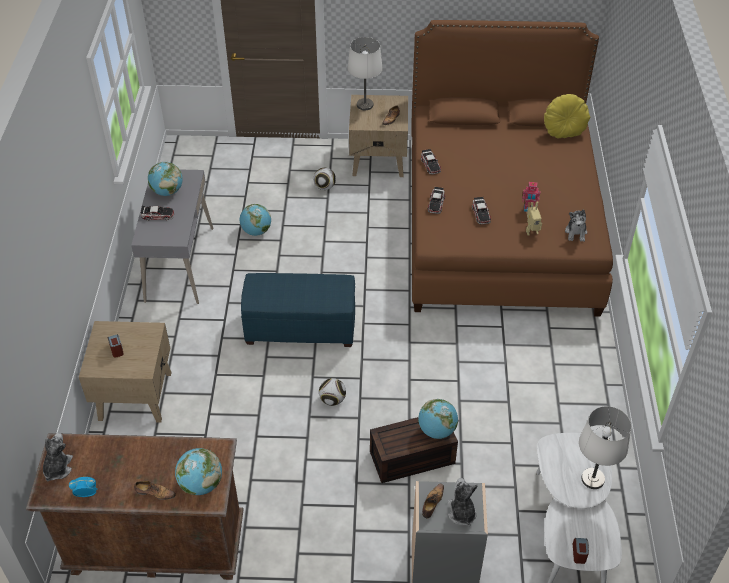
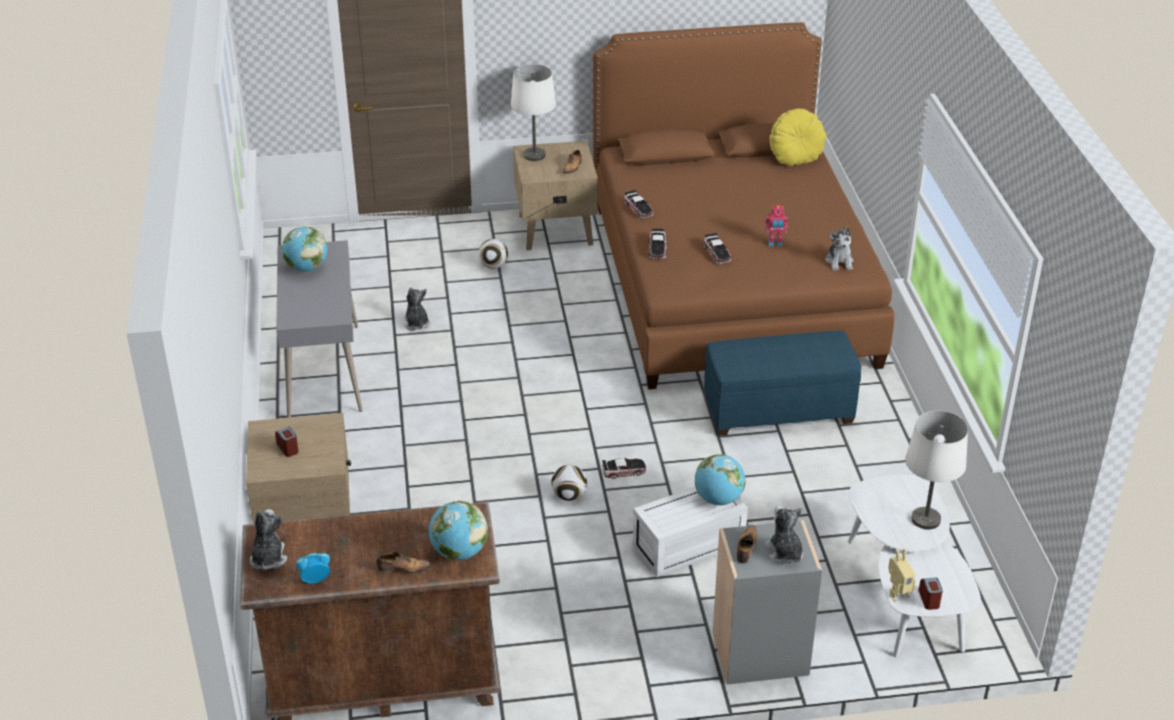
camera: 10 degrees left, 10 degrees down
toy car [140,206,174,221] -> toy car moved to [602,458,646,479]
globe [240,204,271,236] -> plush toy [404,287,430,331]
blue ottoman [241,273,355,347] -> blue ottoman moved to [704,330,861,436]
brown storage box [370,417,458,483] -> white storage box [633,487,748,577]
toy robot [526,202,542,236] -> toy robot moved to [888,548,916,602]

